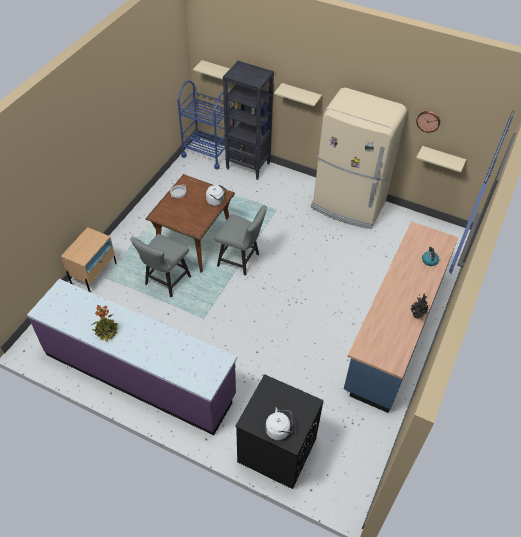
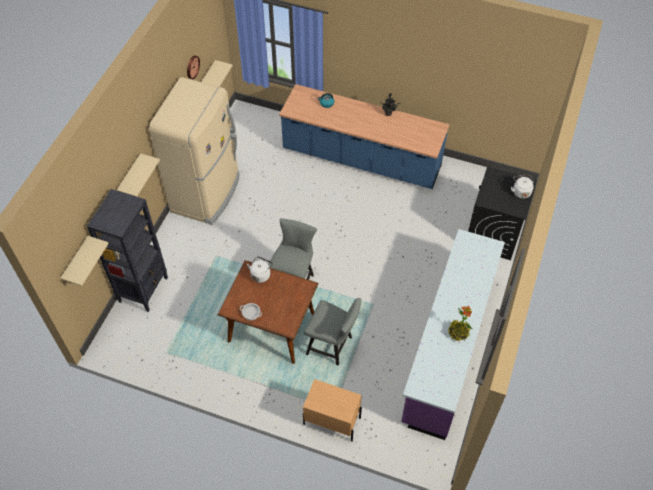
camera: 95 degrees left, 5 degrees up
blue cart [177,80,230,169] -> none

